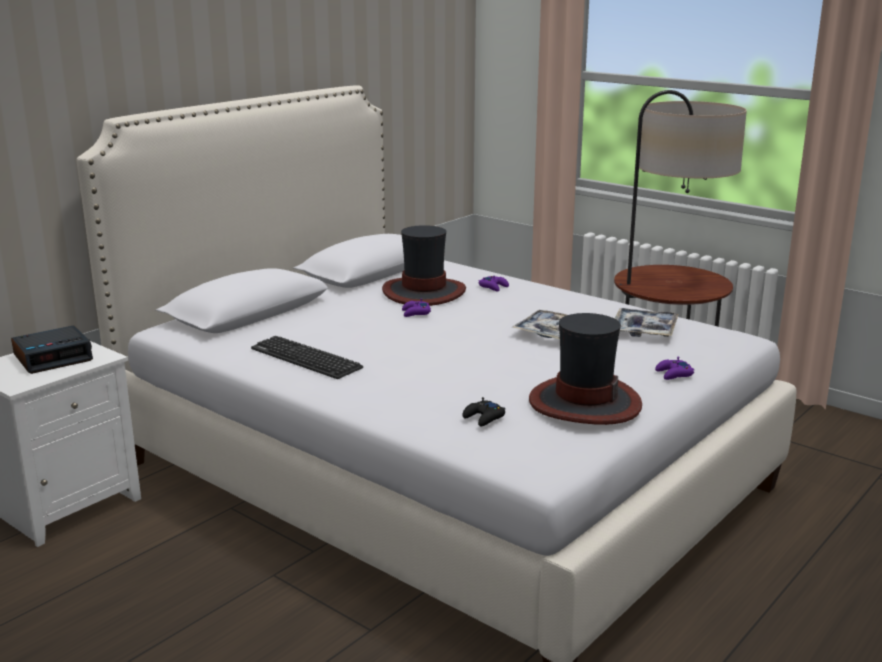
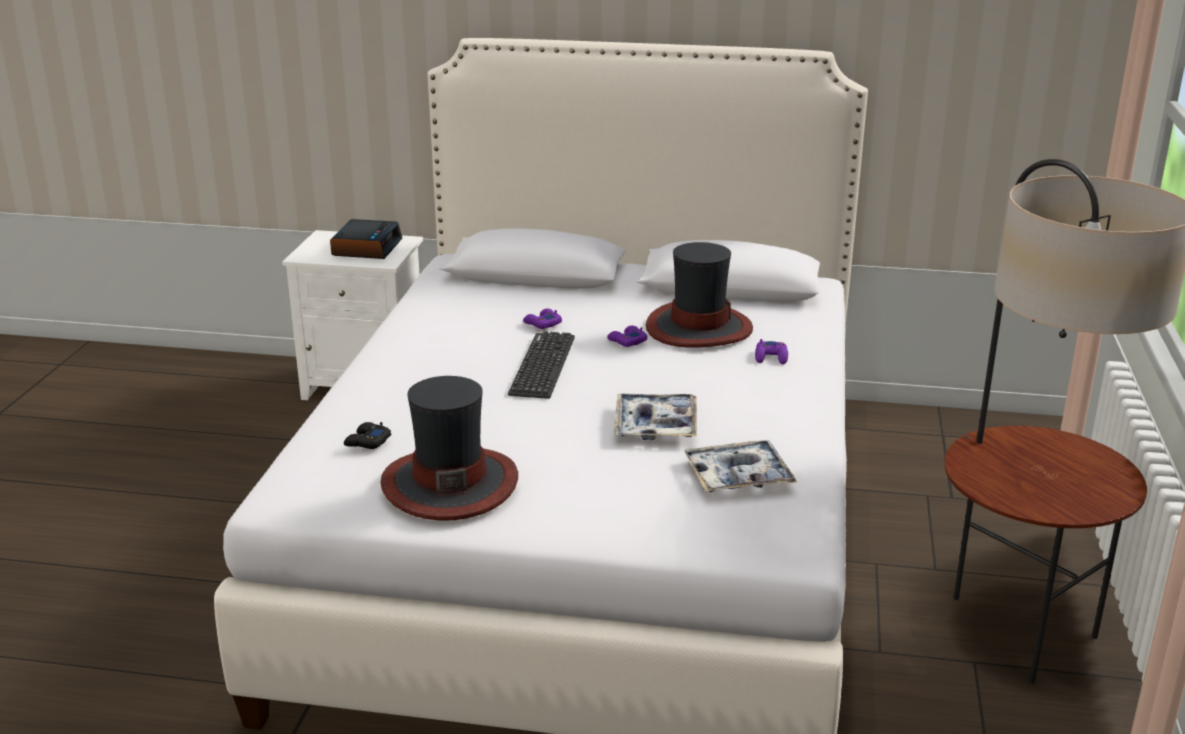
camera: 60 degrees right, 5 degrees up
alarm clock [11,325,93,374] -> alarm clock turned 105 degrees counterclockwise [330,219,402,259]
keyboard [251,336,363,379] -> keyboard moved to [508,331,575,399]
purple game controller [655,357,694,380] -> purple game controller moved to [523,309,562,329]

